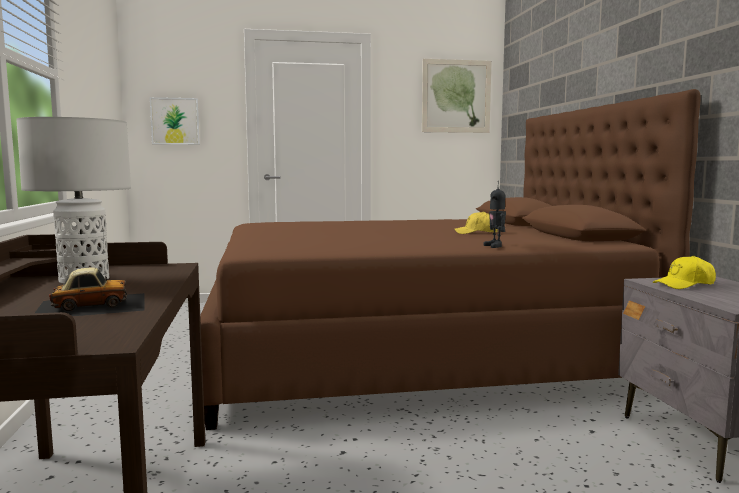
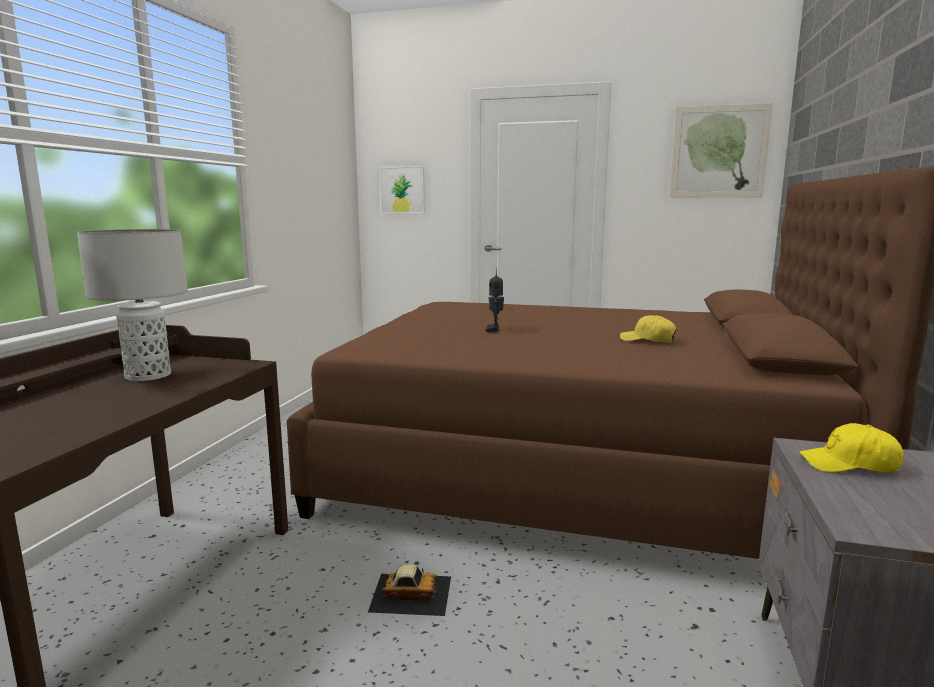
camera: 25 degrees right, 5 degrees up
toy car [35,267,145,316] -> toy car moved to [368,564,451,616]
toy robot [483,181,506,248] -> toy robot moved to [485,268,504,332]

